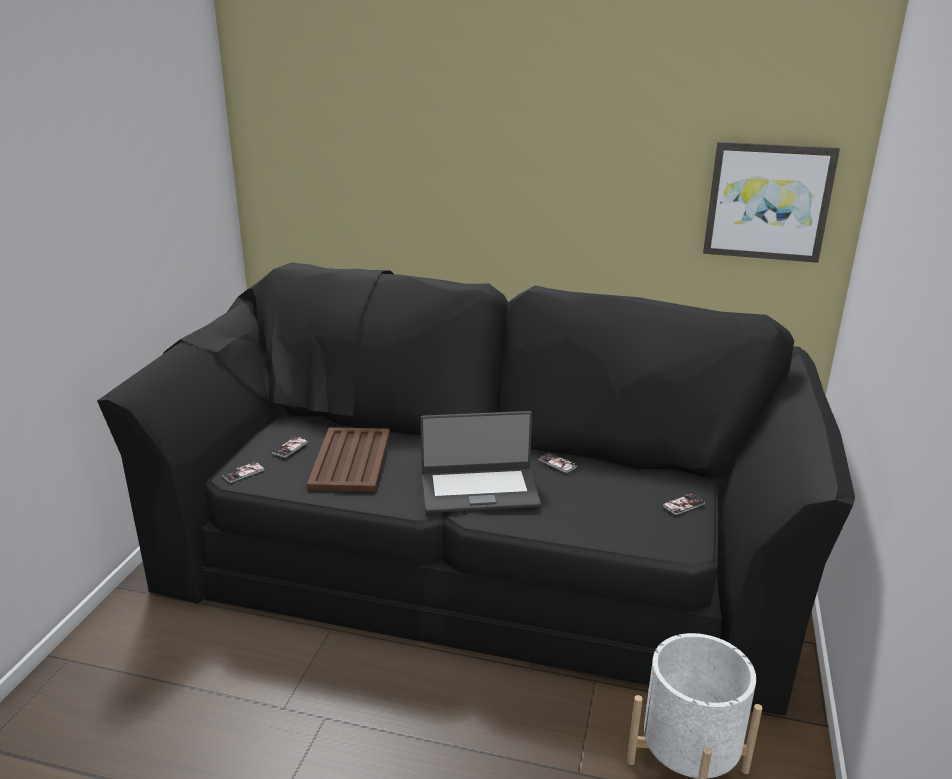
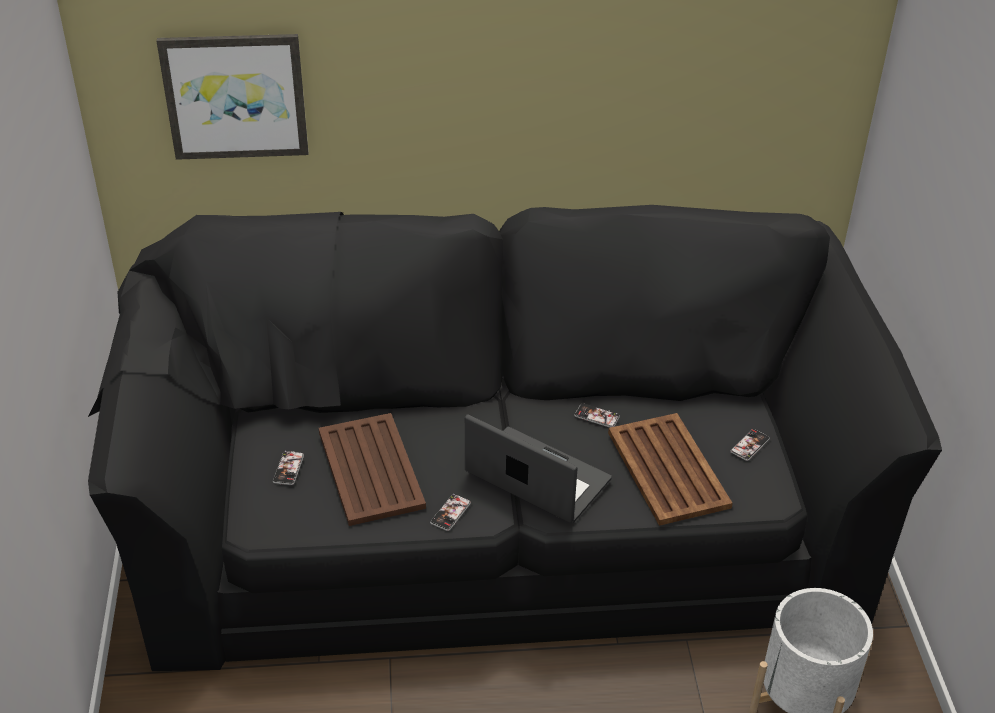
camera: 20 degrees left, 15 degrees up
phone [222,461,265,483] -> phone moved to [430,494,471,531]
laptop [421,411,541,513] -> laptop turned 120 degrees counterclockwise [465,414,612,523]
picture [703,142,840,263] -> picture moved to [156,34,308,160]
none -> brown tray [608,413,733,526]

